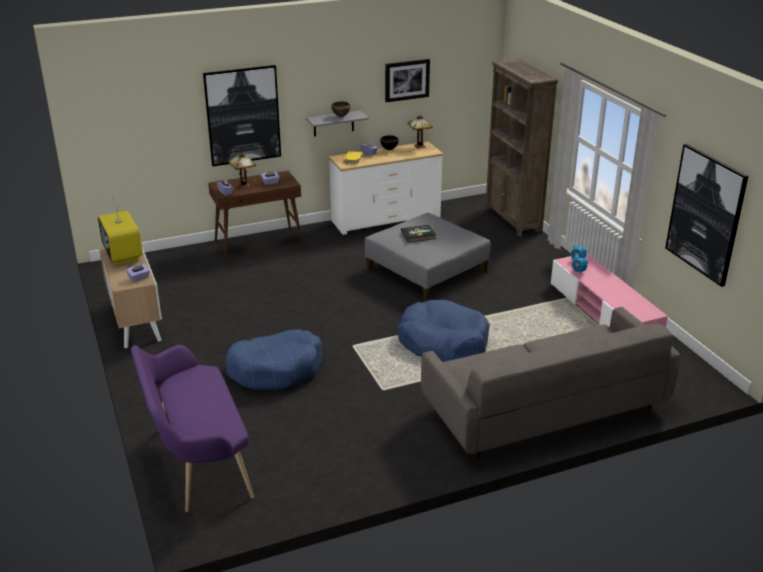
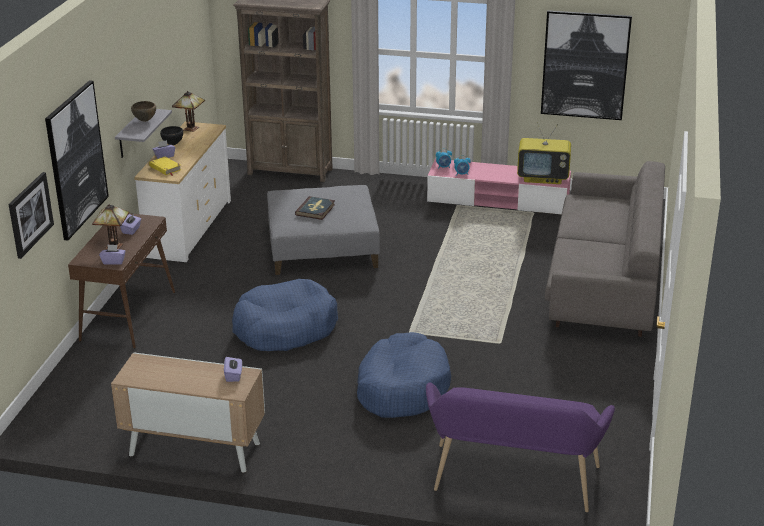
camera: 55 degrees left, 0 degrees up
television [98,197,143,266] -> television moved to [517,122,571,184]
picture [385,59,430,103] -> picture moved to [9,172,54,259]
blue dog bed [397,300,490,362] -> blue dog bed moved to [232,279,338,351]

